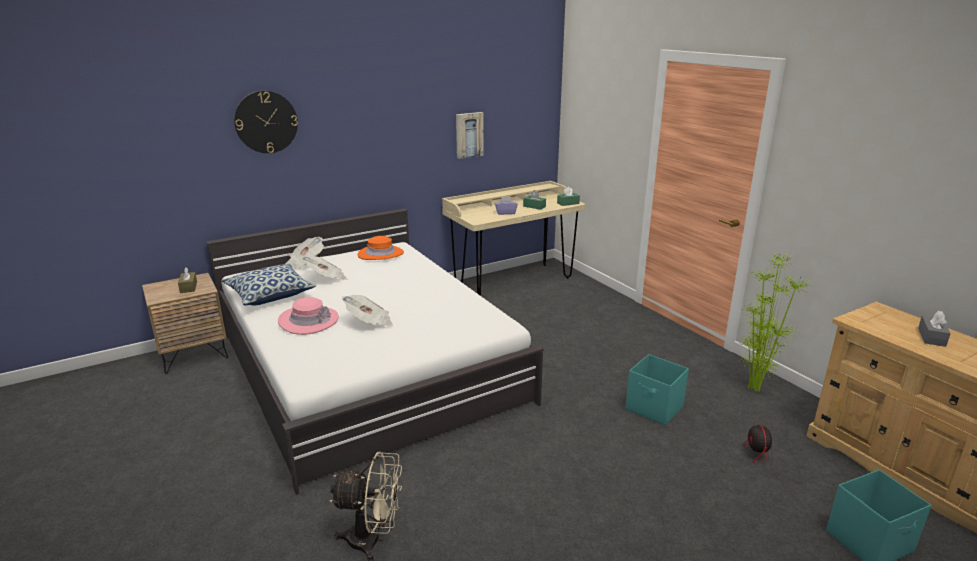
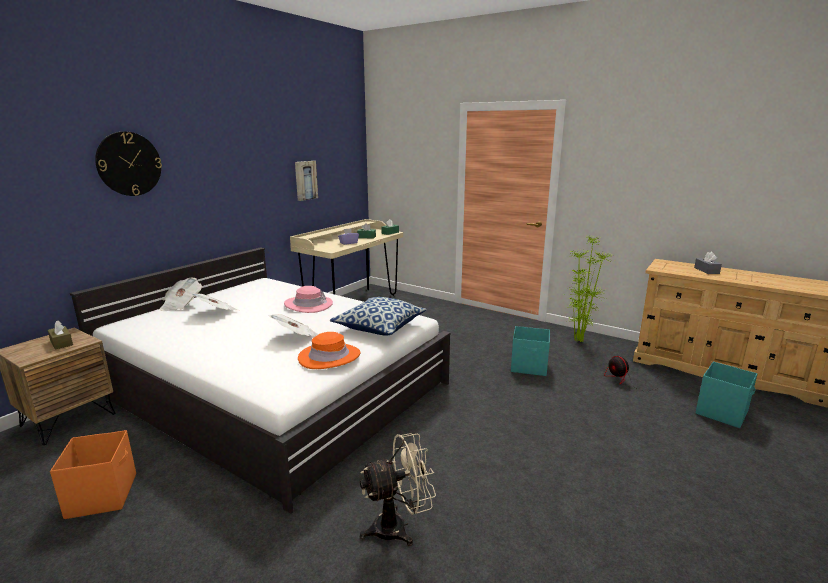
camera: 25 degrees left, 5 degrees down
pillow [222,264,316,305] -> pillow moved to [330,297,426,336]
pink hat [278,297,339,335] -> pink hat moved to [284,286,333,313]
orange hat [358,236,404,260] -> orange hat moved to [298,332,360,369]
none -> orange storage box [50,430,136,519]

